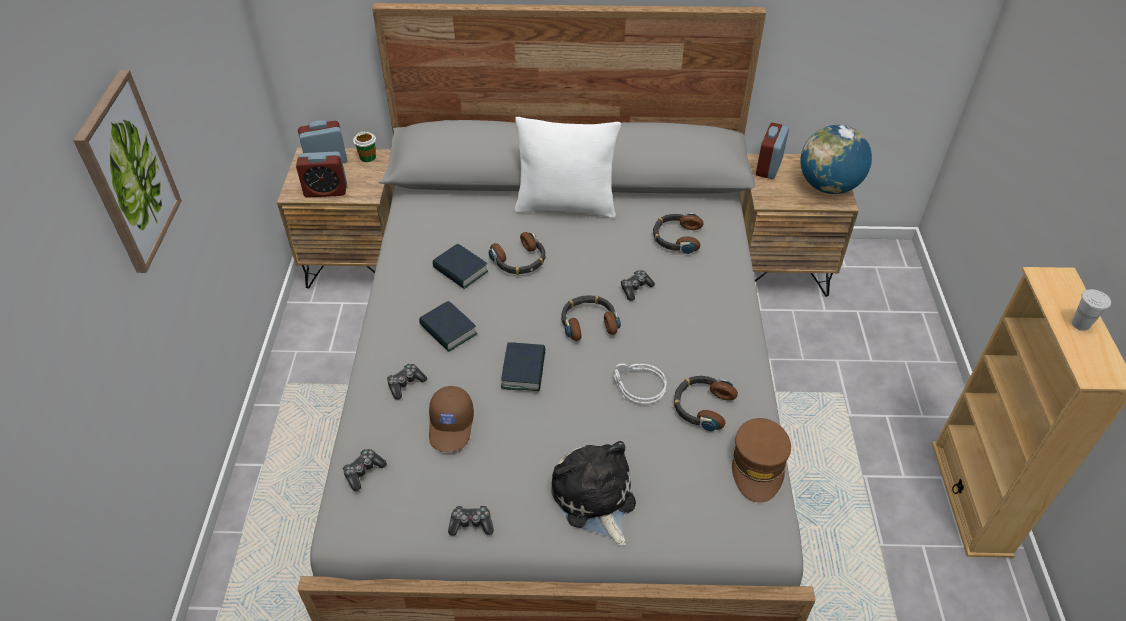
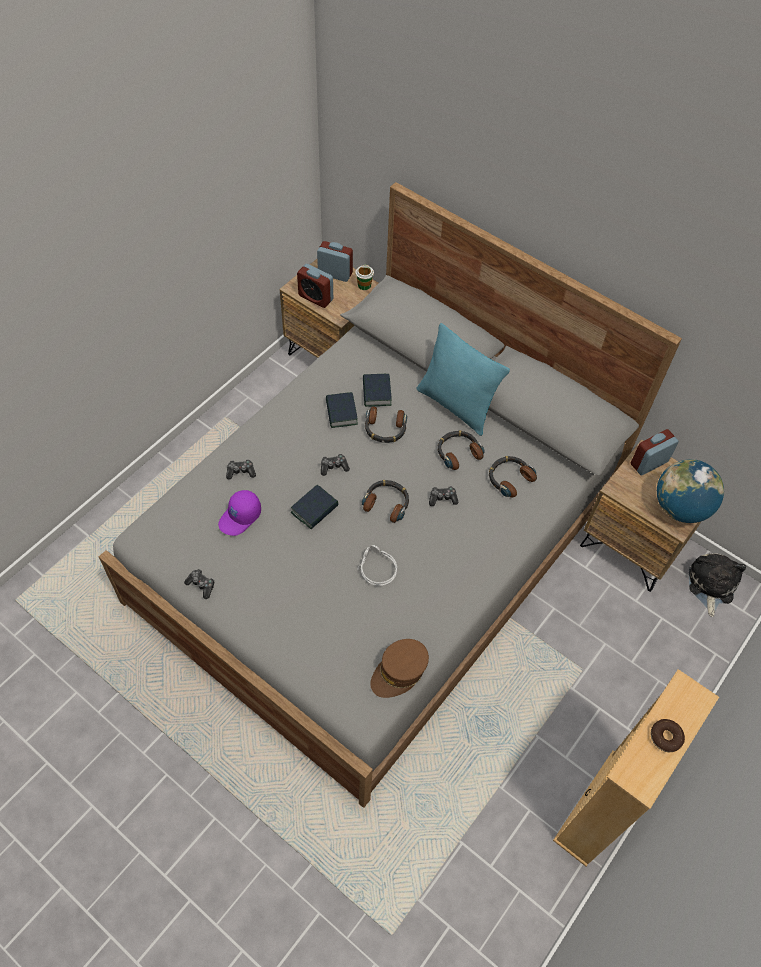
camera: 35 degrees right, 10 degrees up
picture [73,70,182,273] -> none
game controller [343,449,387,491] -> game controller moved to [321,454,350,476]
book [419,301,477,352] -> book moved to [363,374,391,407]
brown cap [429,386,474,452] -> purple cap [218,490,261,536]
white pillow [514,117,621,218] -> turquoise pillow [416,323,510,436]
plush toy [551,441,636,546] -> plush toy moved to [689,553,746,617]
headphones [674,376,738,431] -> headphones moved to [438,430,484,470]
white cup [1072,289,1111,331] -> donut [651,719,685,752]

